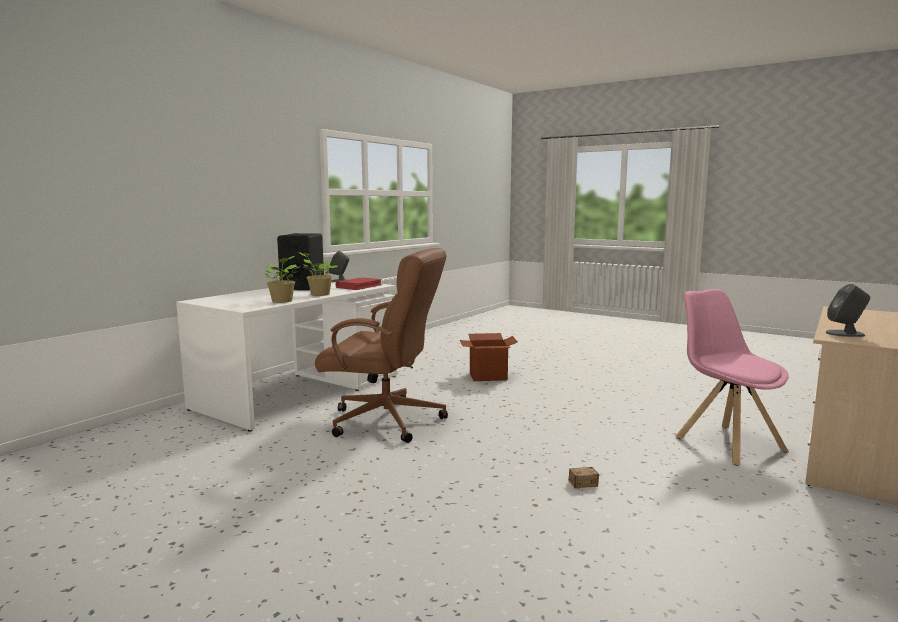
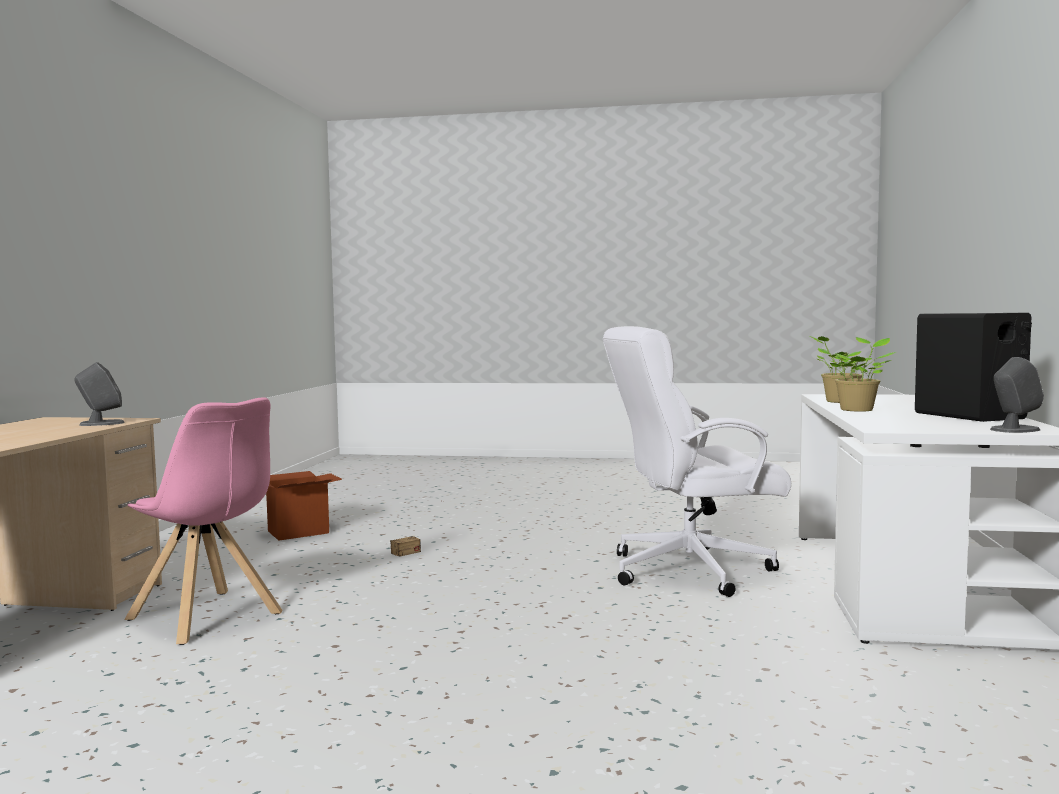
camera: 155 degrees right, 5 degrees down
brown office chair [315,248,448,443] -> white office chair [603,326,791,597]
red book [335,278,383,290] -> none
cardboard box [460,333,518,381] -> cardboard box moved to [266,471,342,540]

